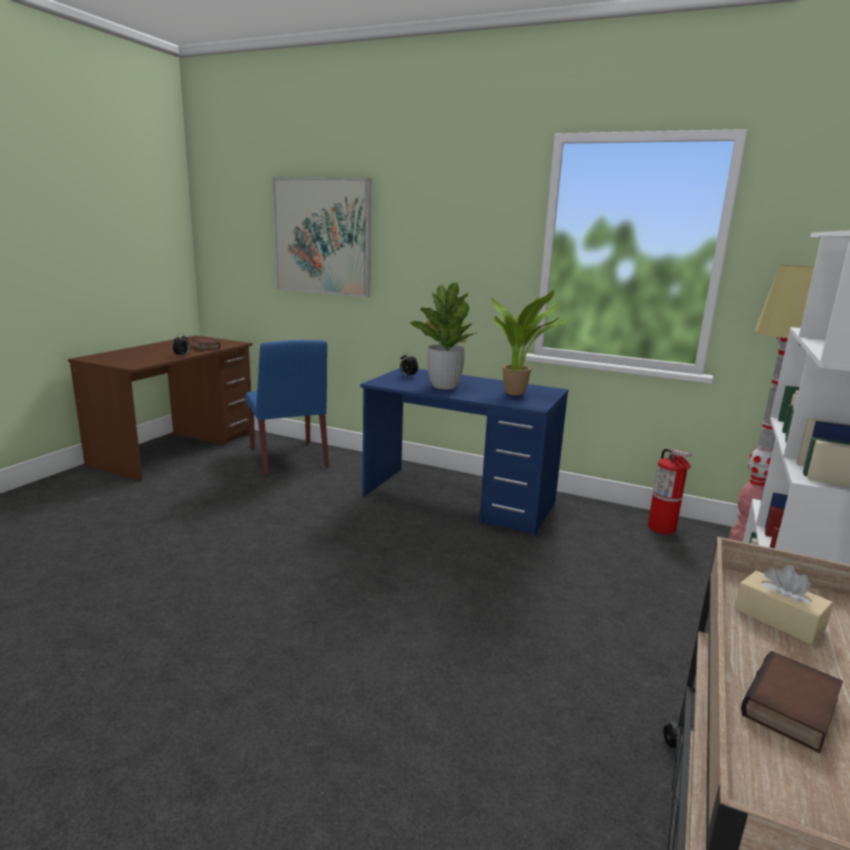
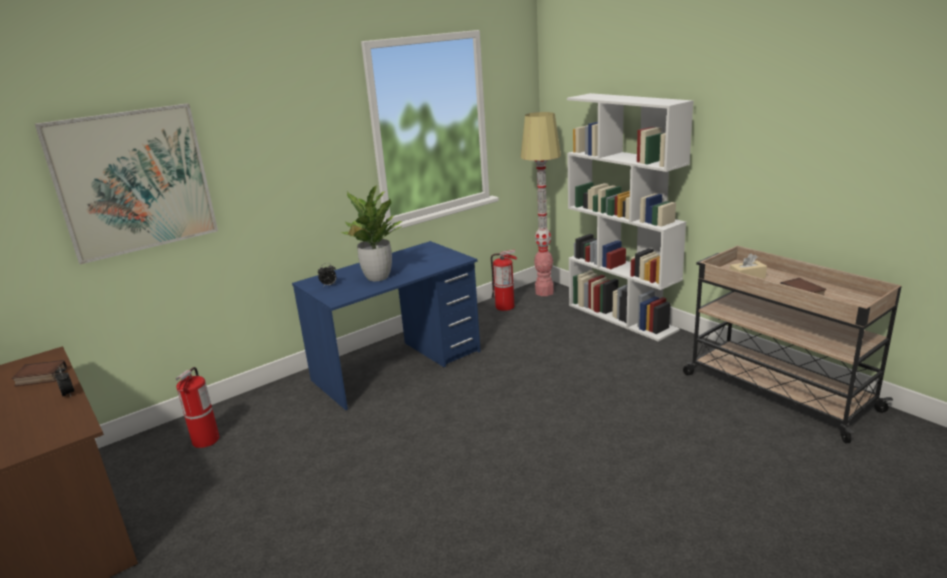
camera: 60 degrees left, 5 degrees up
blue chair [246,340,329,475] -> fire extinguisher [176,367,219,448]
potted plant [491,290,570,396] -> none

